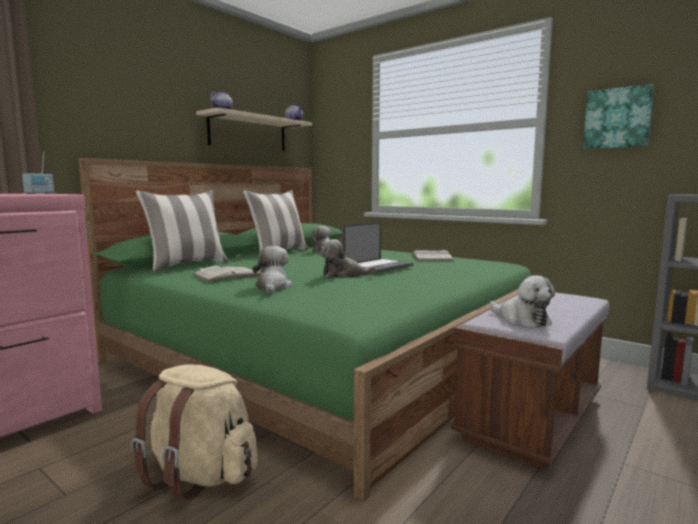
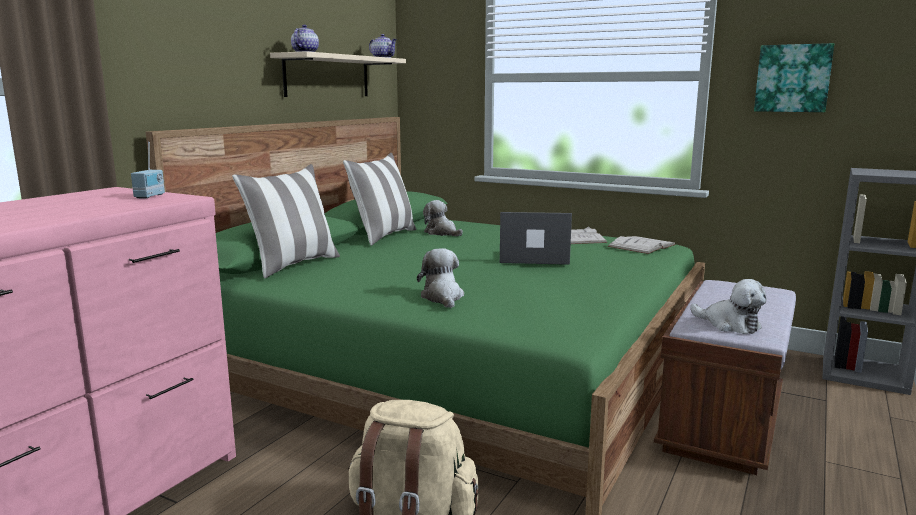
camera: 10 degrees left, 5 degrees up
white book [192,266,261,282] -> white book moved to [607,236,676,254]
plush toy [320,239,375,278] -> none
laptop [343,222,413,273] -> laptop turned 120 degrees counterclockwise [500,212,572,265]

